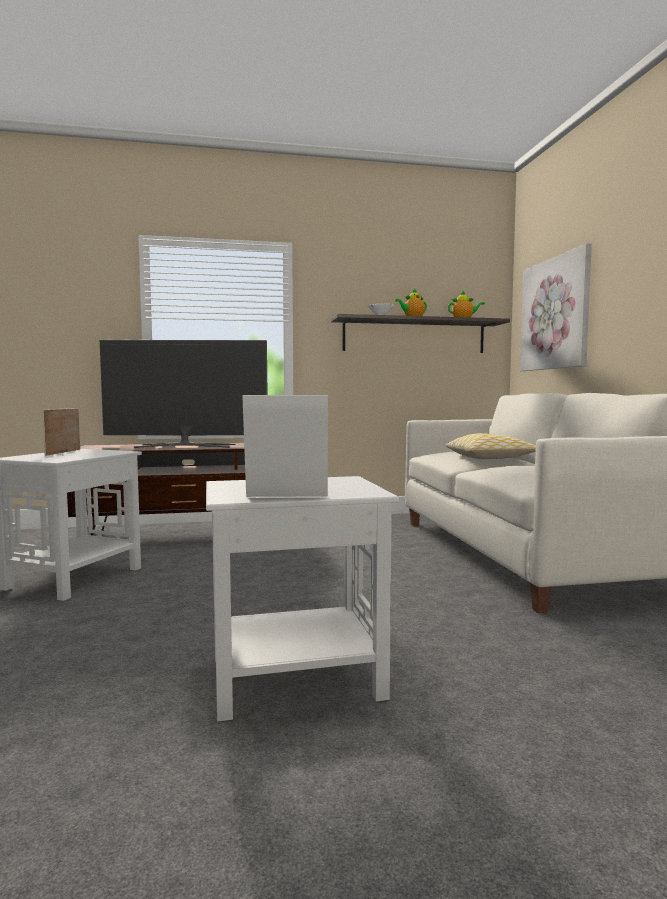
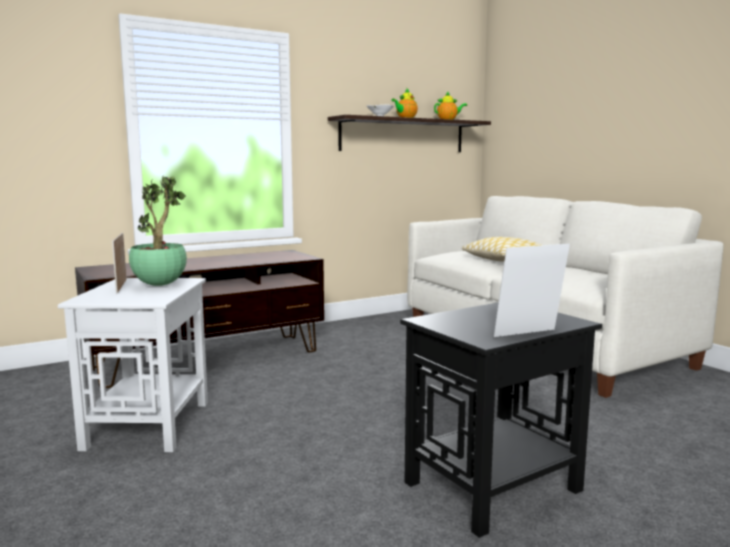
camera: 20 degrees left, 5 degrees up
television [100,340,268,448] -> none
white side table [206,476,399,722] -> black side table [400,302,602,538]
picture [520,243,592,371] -> none
none -> potted plant [129,176,187,286]

